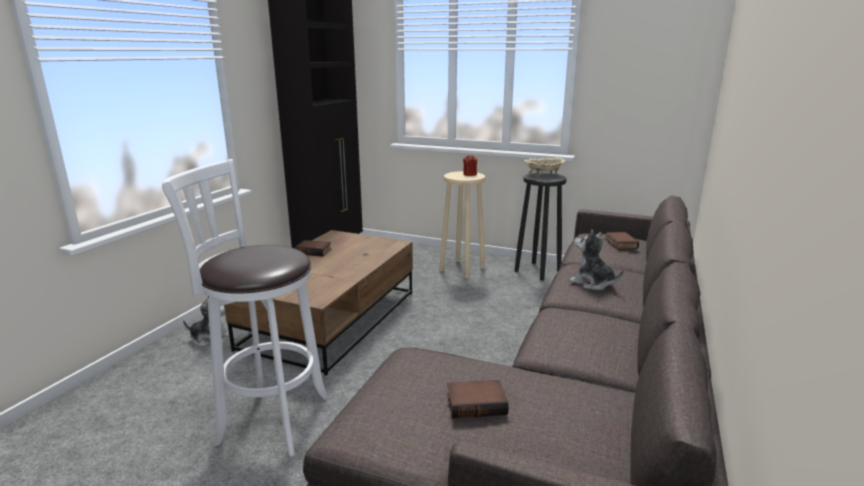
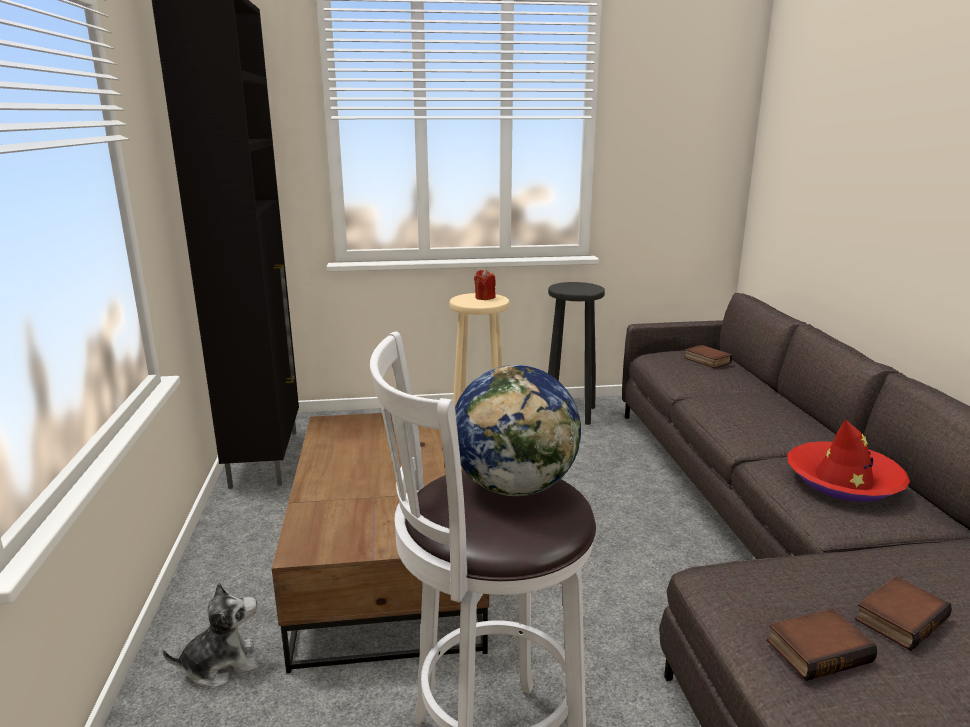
camera: 30 degrees left, 0 degrees up
book [295,240,331,257] -> book moved to [767,608,877,681]
beige bowl [524,158,566,177] -> none
plush toy [569,230,624,290] -> none
none -> globe [455,365,581,497]
none -> red hat [787,419,910,502]

